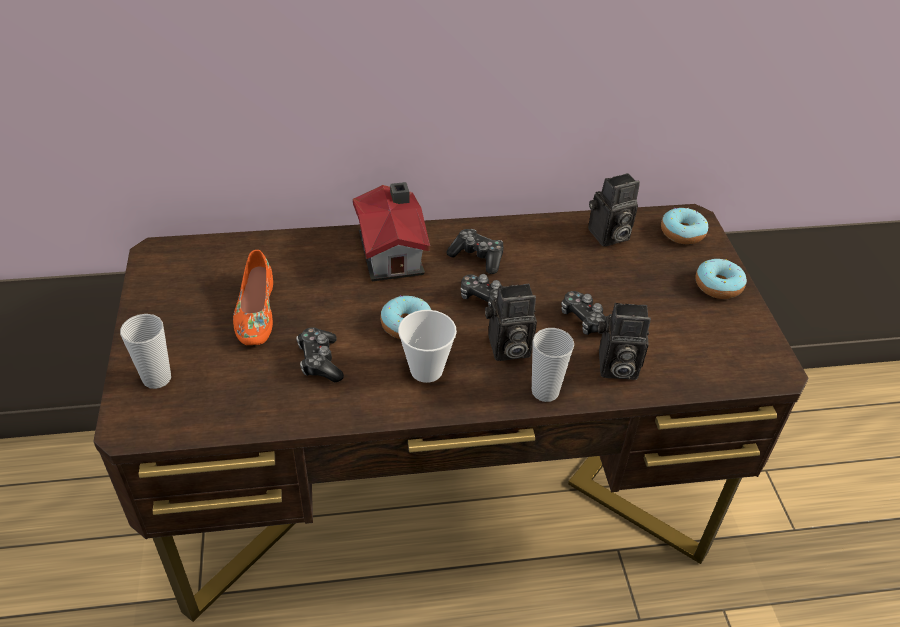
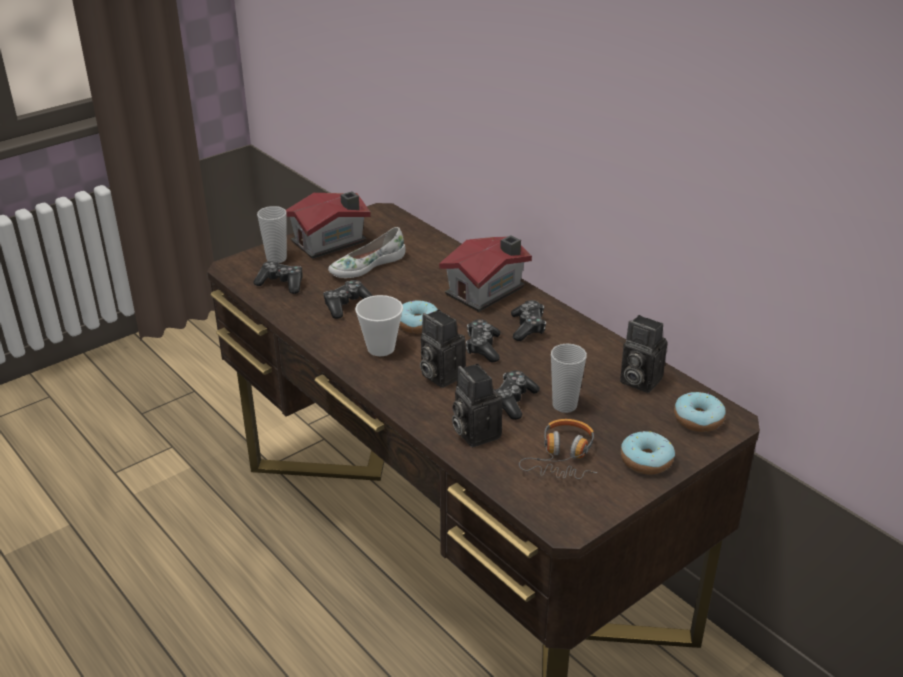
camera: 60 degrees right, 10 degrees down
orange shoe [233,250,273,345] -> white shoe [328,227,406,278]
cup [532,328,574,402] -> cup moved to [551,343,587,413]
none -> game controller [254,261,303,294]
none -> toy house [286,191,371,259]
none -> headphones [519,419,597,479]

